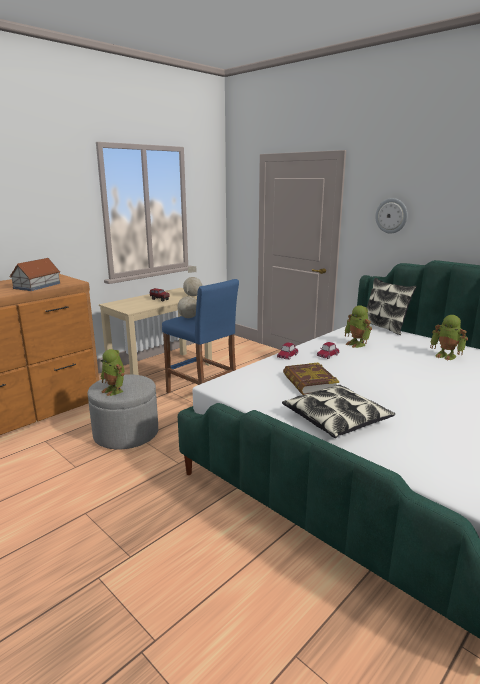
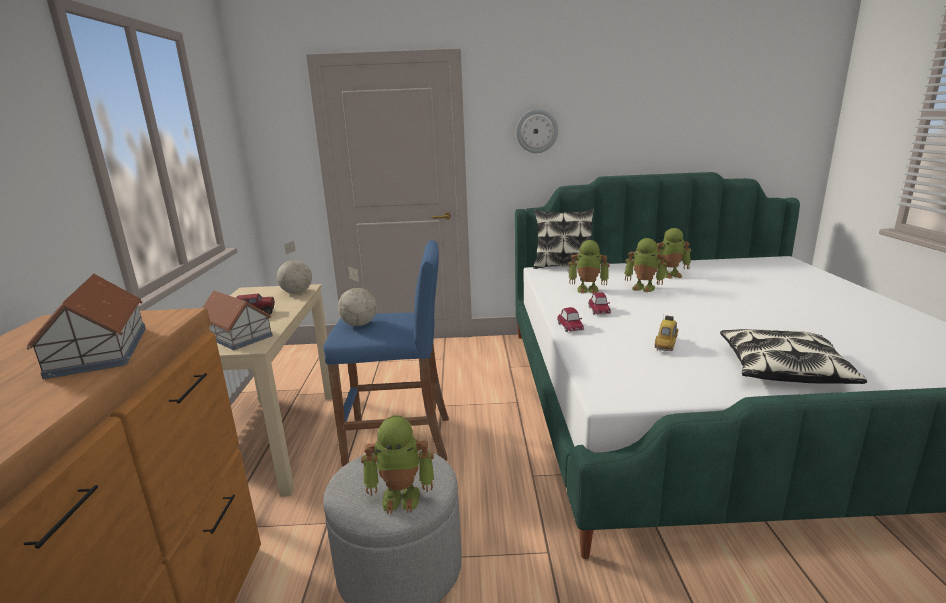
camera: 45 degrees left, 0 degrees up
book [283,363,339,395] -> toy car [655,315,678,351]
none -> toy house [202,291,273,350]
none -> toy robot [625,238,667,293]

